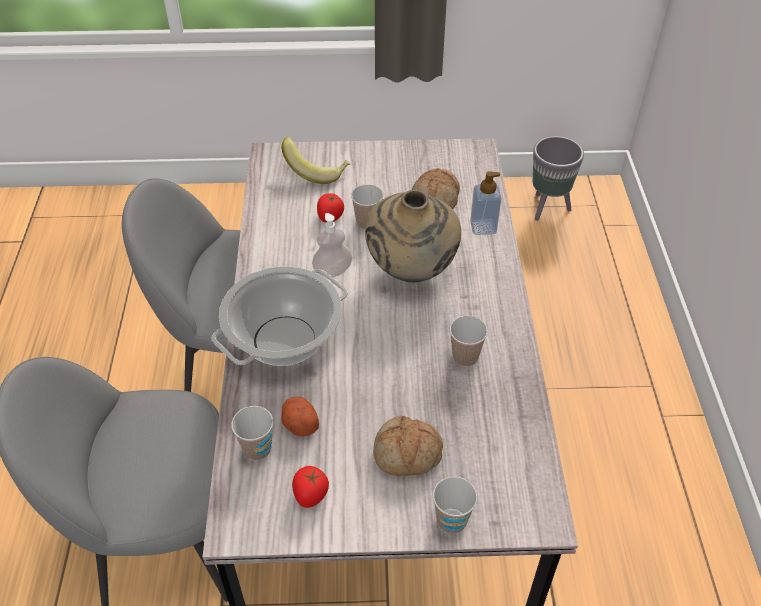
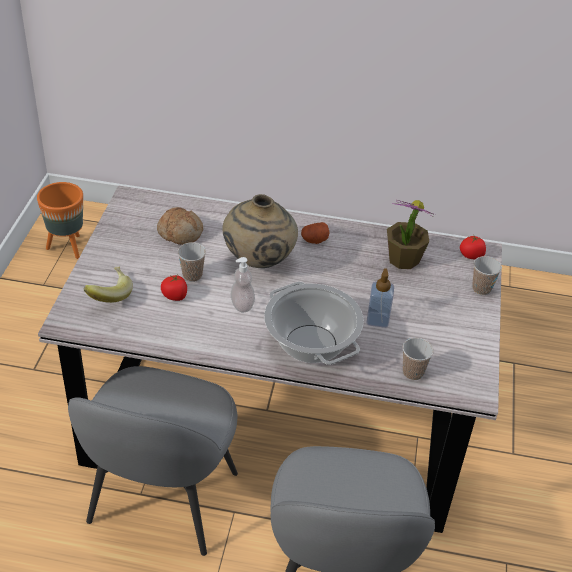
camera: 80 degrees left, 5 degrees down
potato [281,397,319,436] -> potato moved to [301,222,330,244]
tomato [292,466,329,508] -> tomato moved to [460,234,486,259]
bread [373,416,443,476] -> none
cup [450,316,488,367] -> none
soap dispenser [470,171,502,235] -> soap dispenser moved to [367,268,394,328]
grey planter [532,136,584,221] -> orange planter [37,182,83,259]
none -> potted plant [387,200,435,269]

